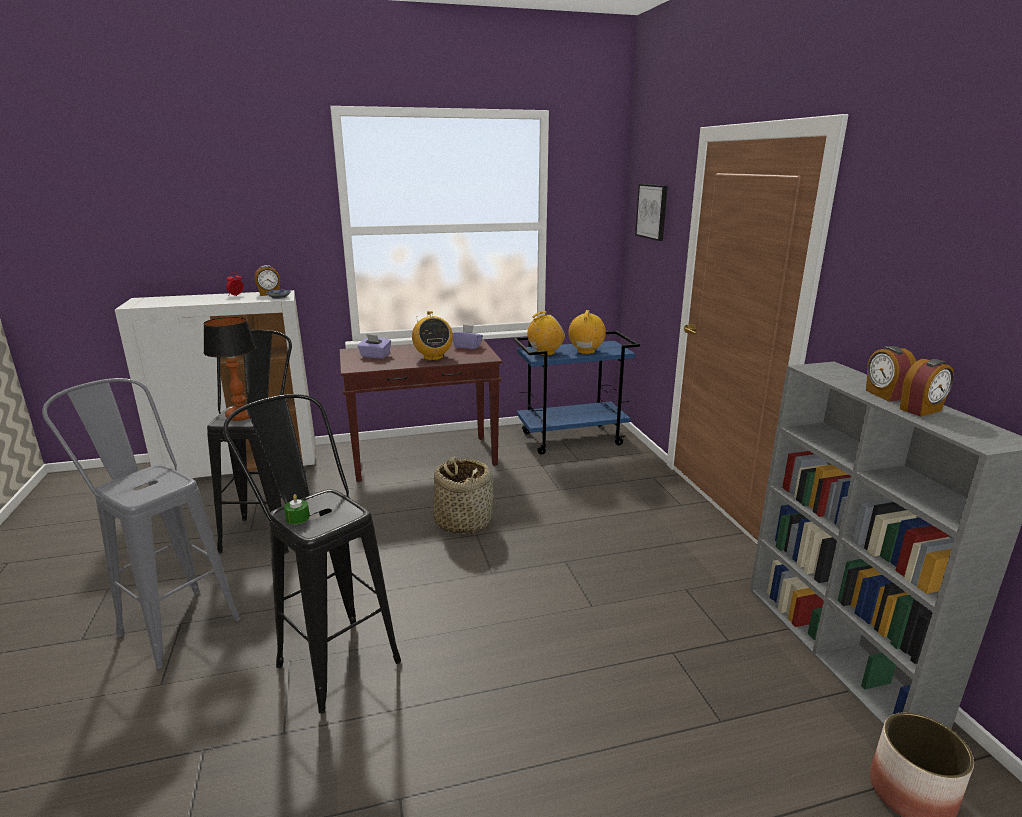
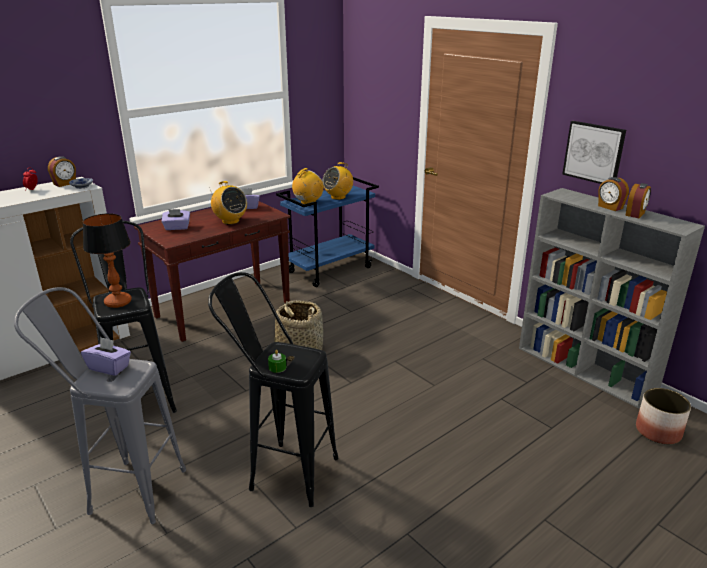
camera: 25 degrees left, 5 degrees up
radio [568,310,606,354] -> radio turned 120 degrees counterclockwise [323,162,353,200]
picture [635,184,668,241] -> picture moved to [562,121,626,184]
none -> purple tissue box [81,337,131,376]

